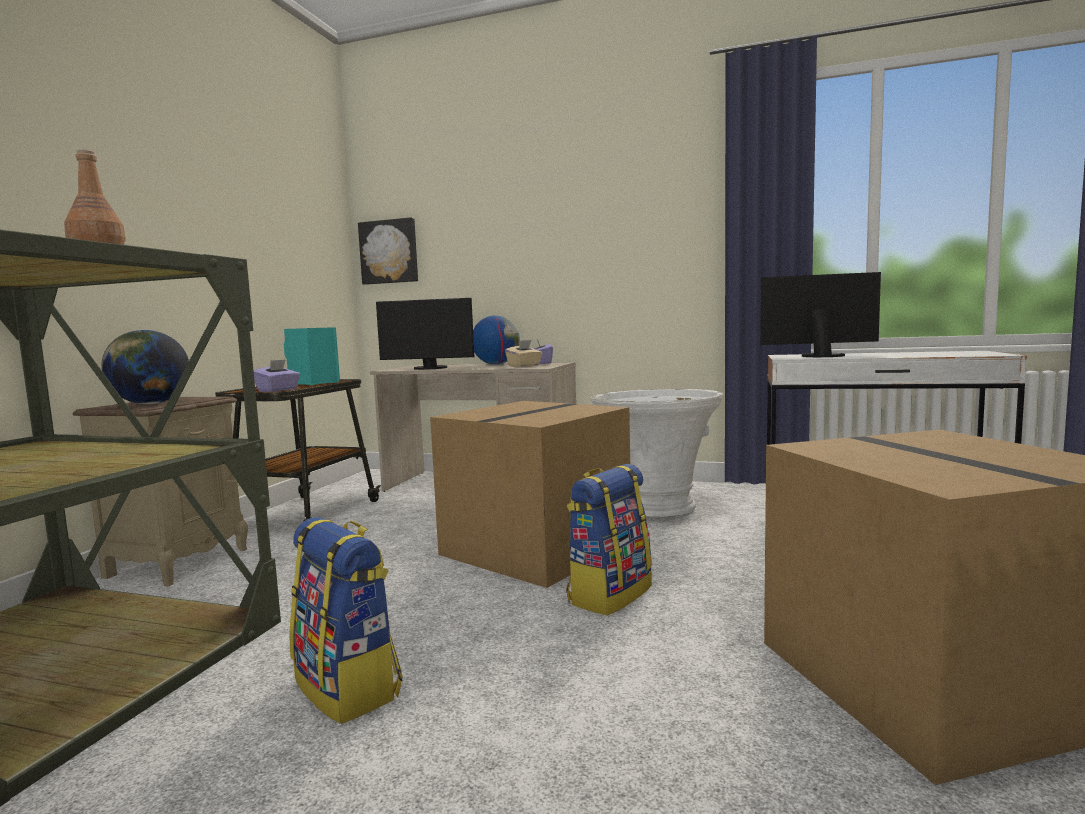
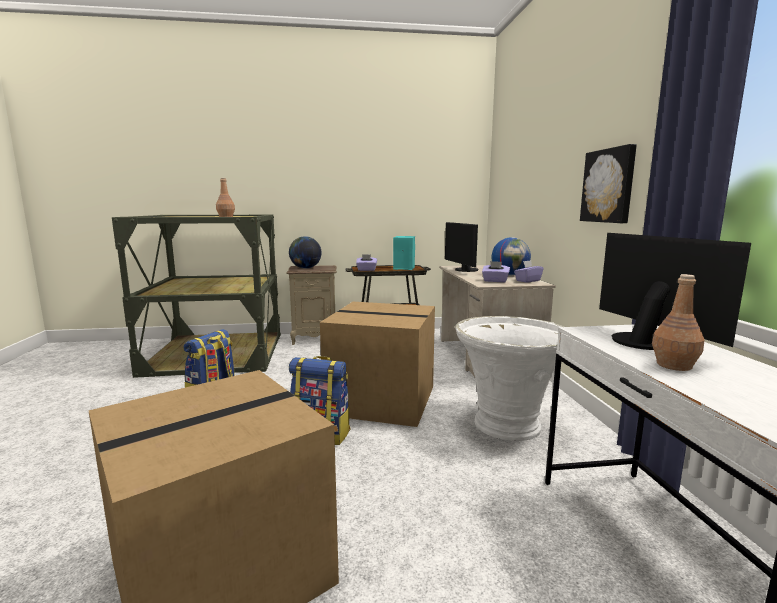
camera: 65 degrees right, 5 degrees up
picture [358,217,418,285] -> picture moved to [580,144,637,223]
beige tissue box [505,340,542,367] -> purple tissue box [482,261,510,282]
none -> brown bottle [652,274,705,371]

